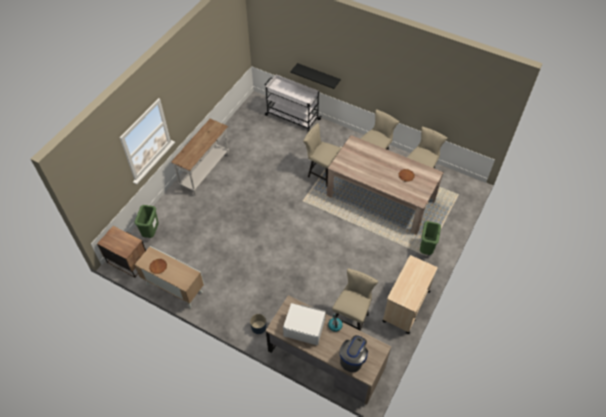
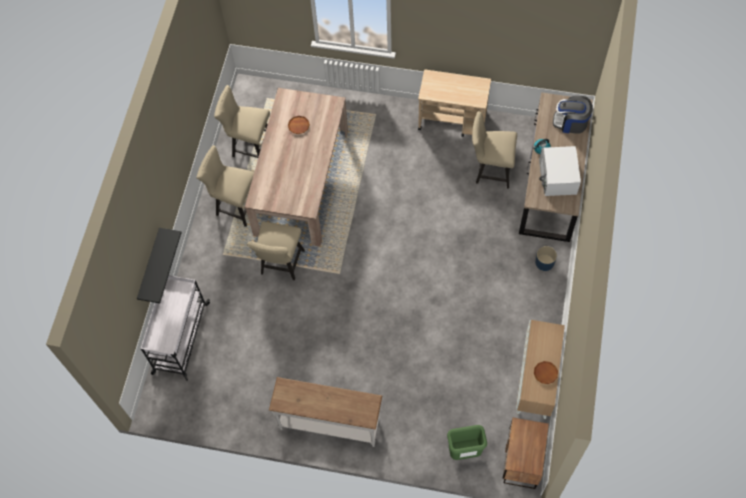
camera: 105 degrees left, 10 degrees up
green trash can [420,221,441,255] -> none

